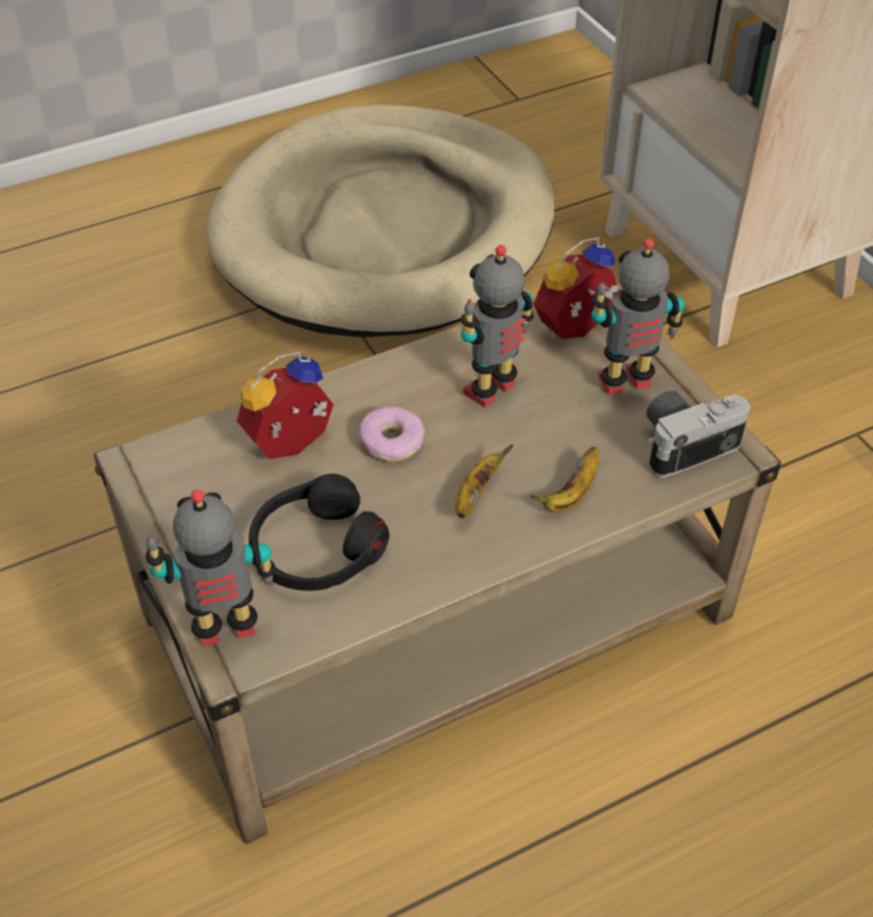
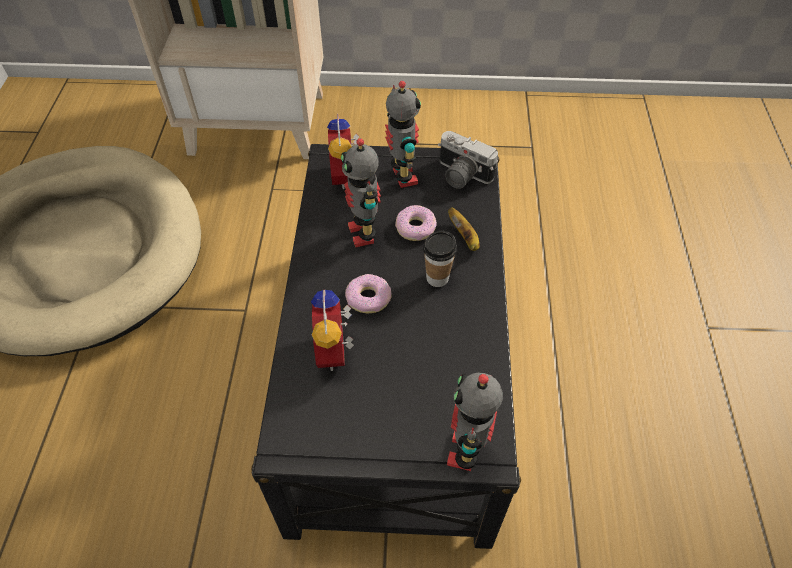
camera: 60 degrees left, 5 degrees up
beige coffee table [94,298,781,844] -> black coffee table [251,144,521,549]
black headphones [249,474,389,591] -> none
banana [455,444,513,518] -> cup [423,231,457,287]
toy robot [591,238,685,395] -> toy robot turned 150 degrees clockwise [385,81,421,188]
camera [646,391,750,478] -> camera turned 60 degrees counterclockwise [438,131,498,189]
none -> donut [395,205,437,241]

